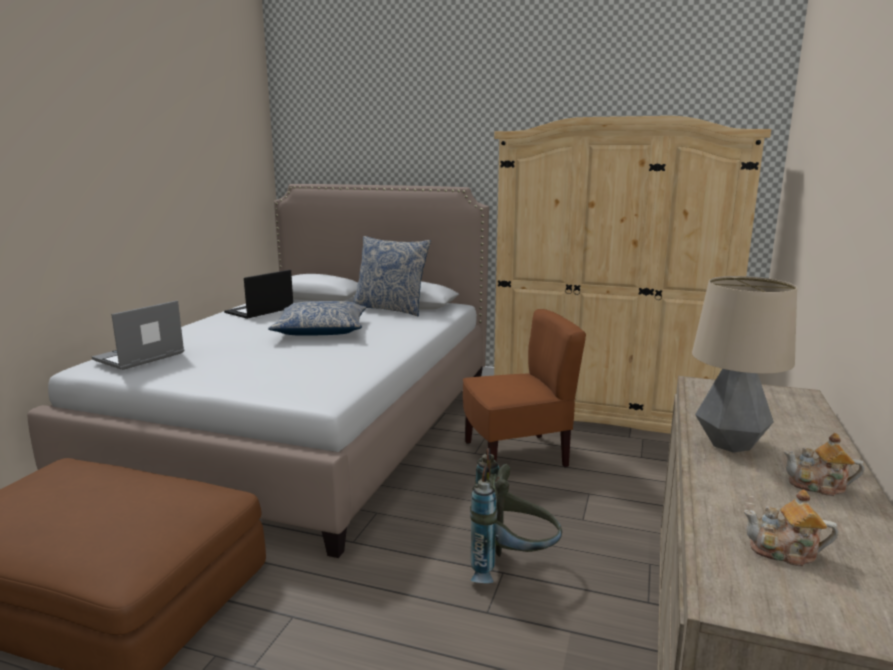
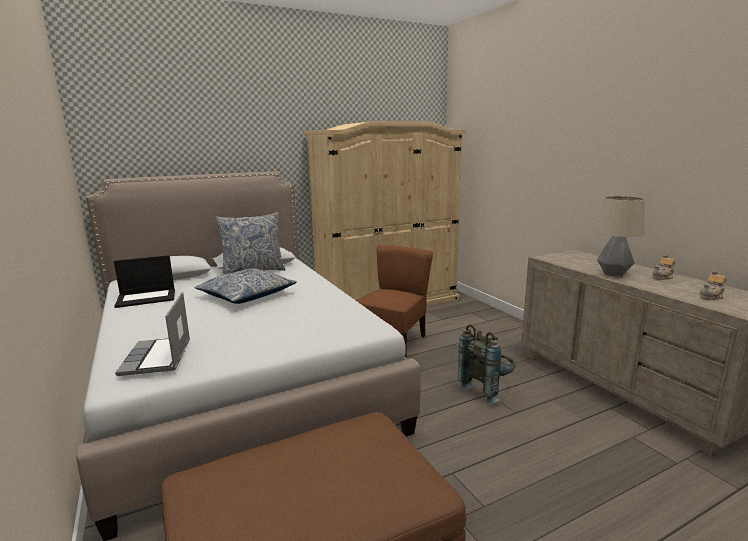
camera: 45 degrees left, 0 degrees up
laptop [224,270,293,319] -> laptop turned 105 degrees counterclockwise [114,255,175,308]

